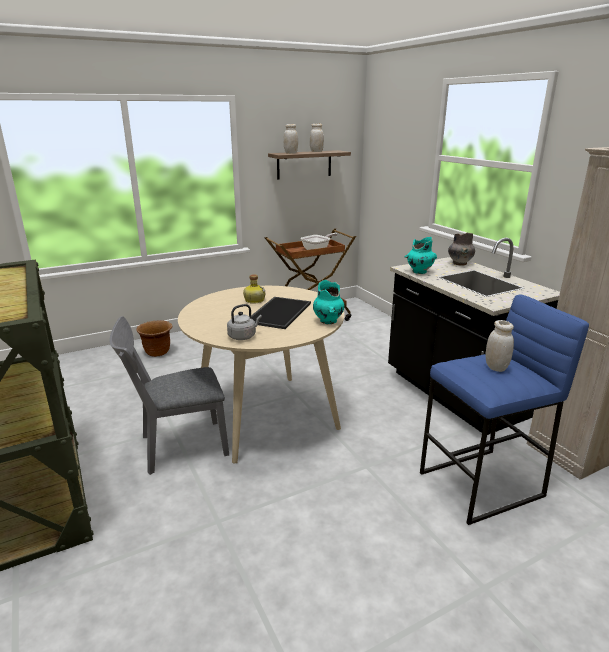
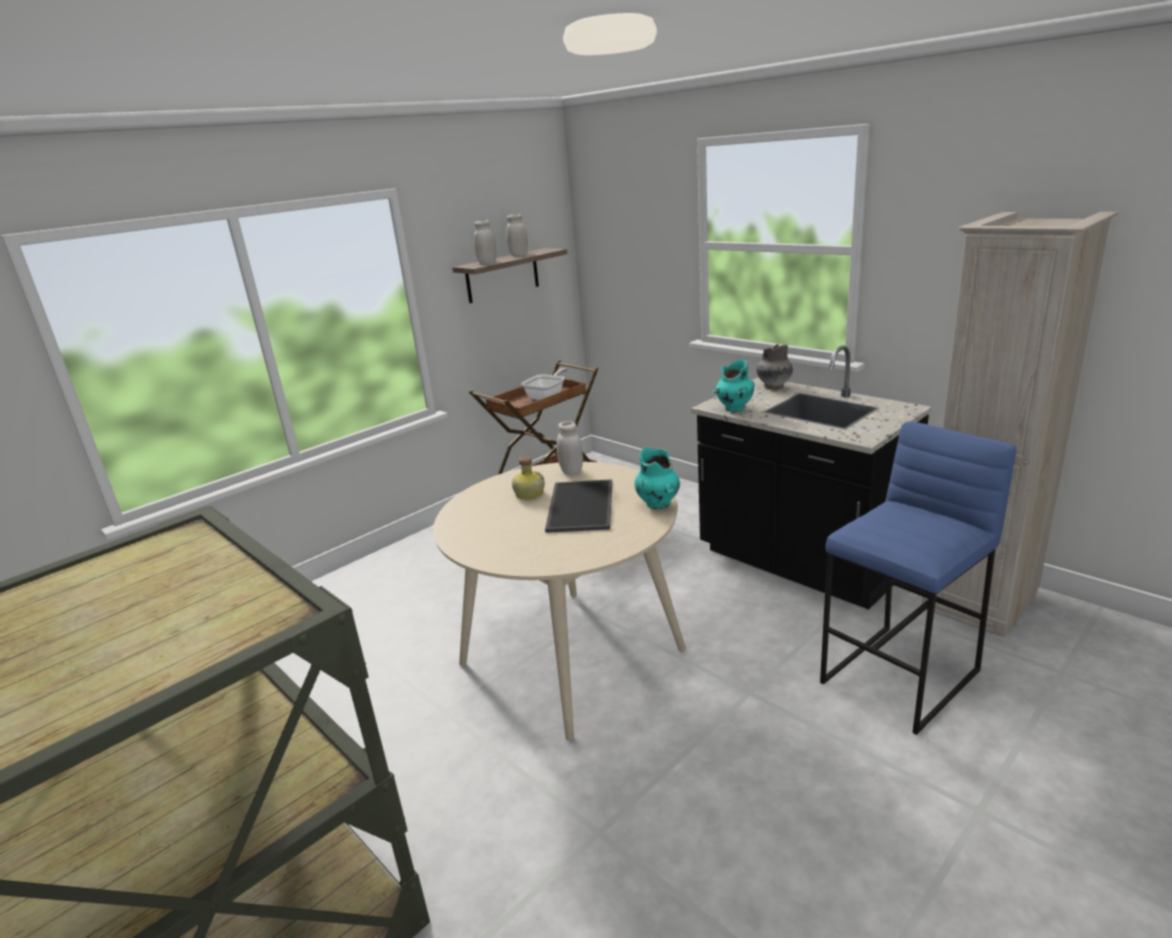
camera: 15 degrees left, 0 degrees up
grey chair [109,316,229,475] -> none
brown planter [136,320,172,357] -> none
grey kettle [227,304,262,340] -> none
white jar [485,320,514,372] -> white jar moved to [556,421,583,475]

